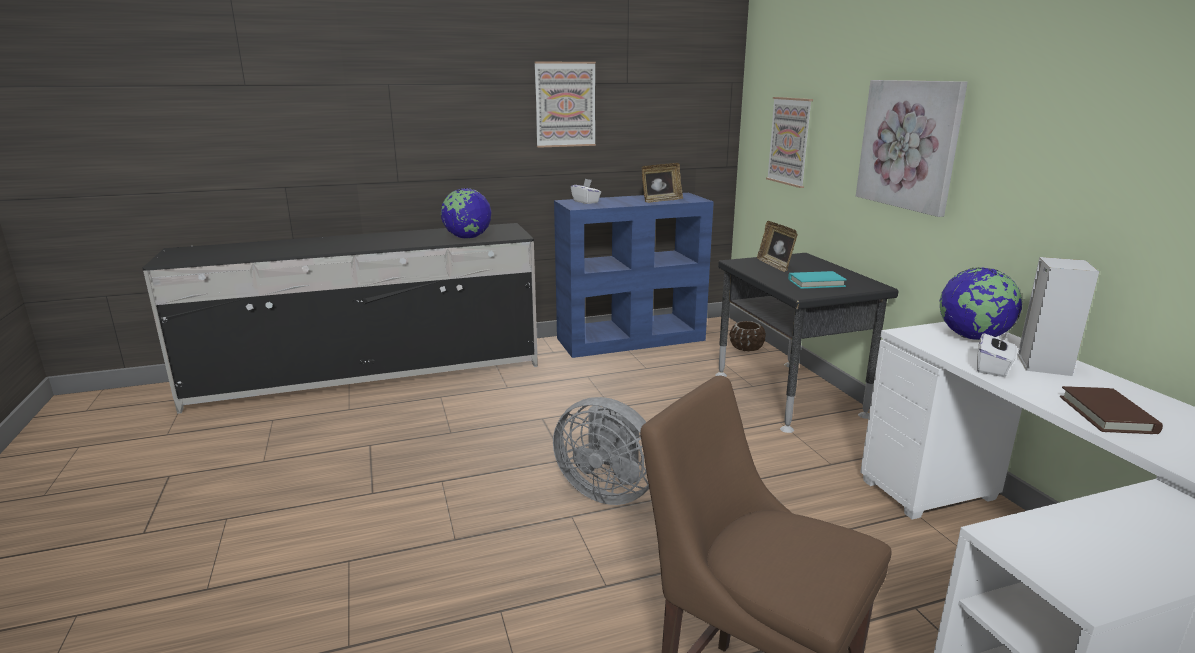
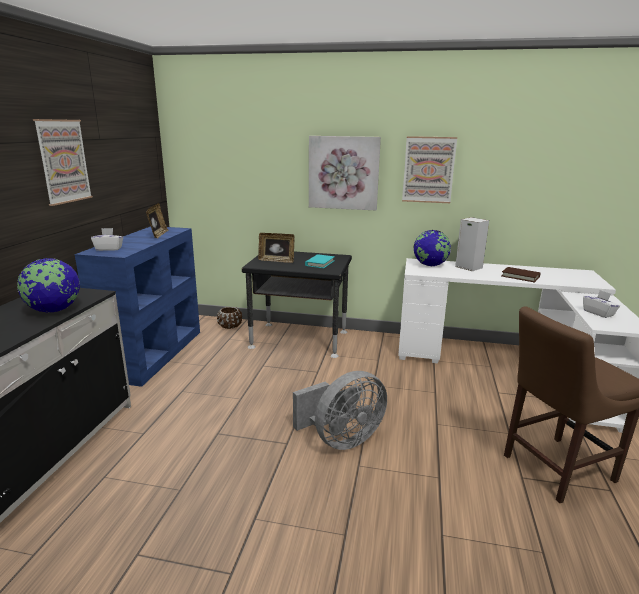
camera: 60 degrees left, 0 degrees up
picture [766,97,813,188] -> picture moved to [402,136,457,203]
white tissue box [977,332,1017,377] -> white tissue box moved to [583,290,620,318]

